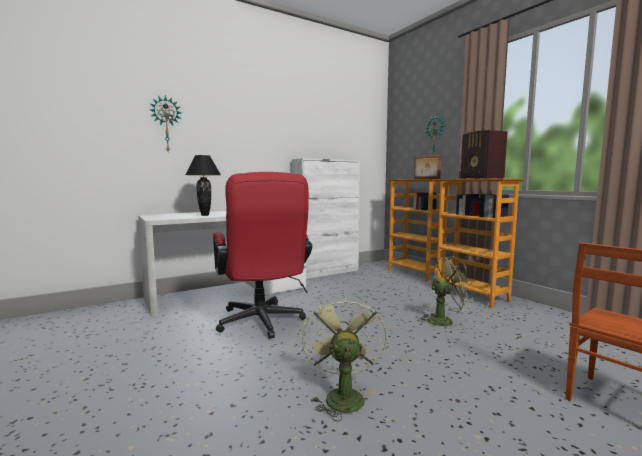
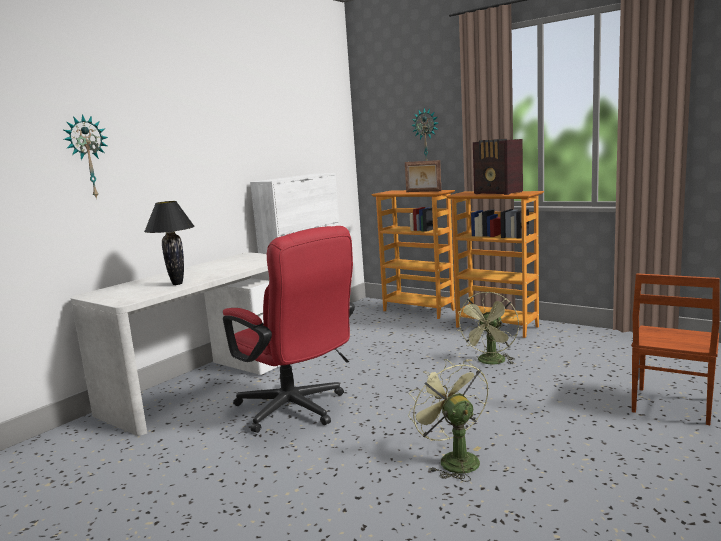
camera: 20 degrees left, 5 degrees up
green fan [418,256,474,329] -> green fan turned 150 degrees clockwise [457,291,519,364]

